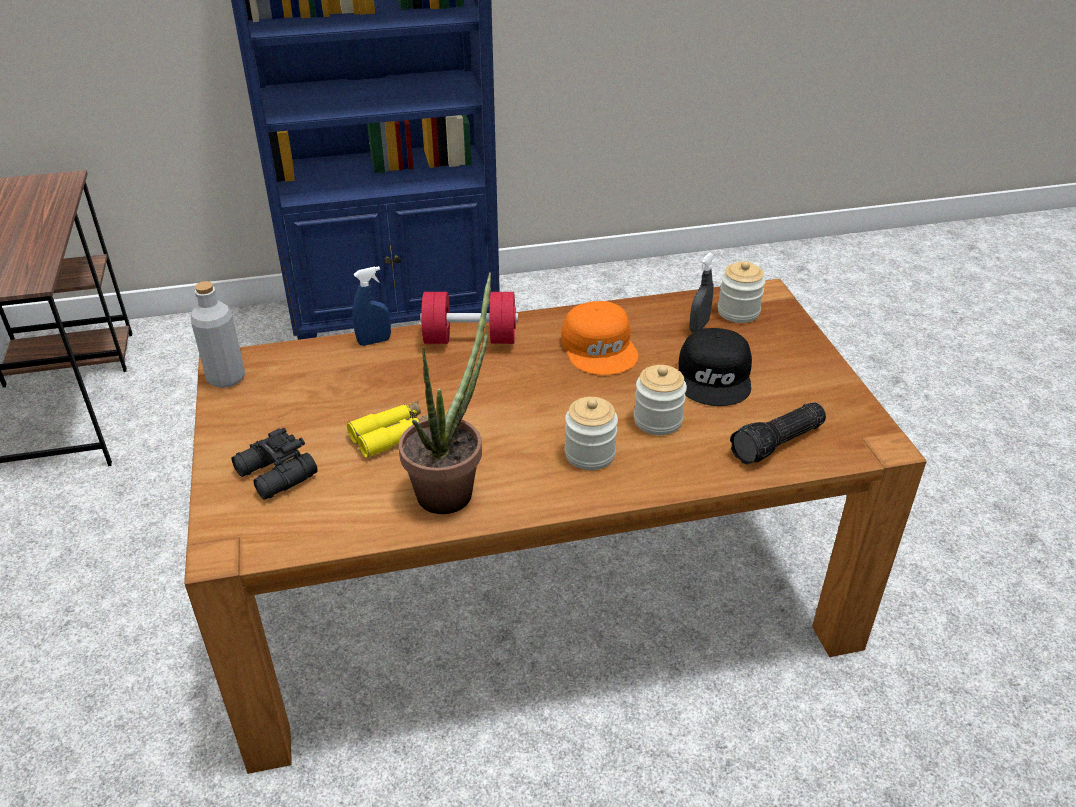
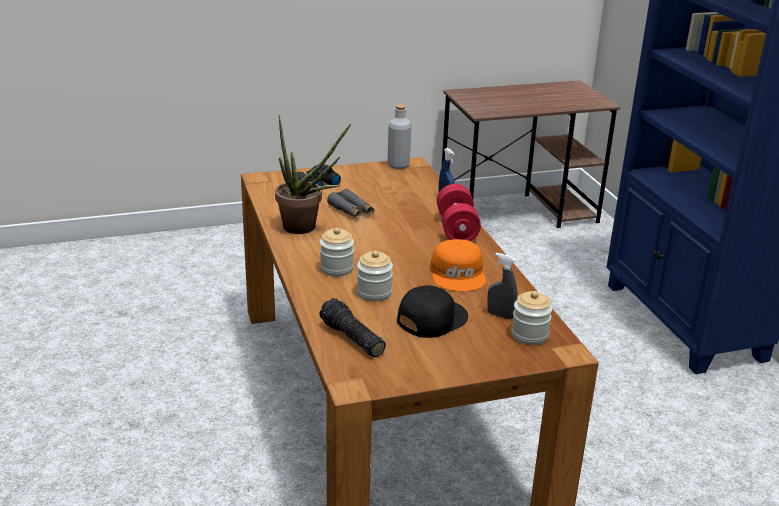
camera: 85 degrees right, 10 degrees down
yellow binoculars [347,401,428,458] -> grey binoculars [327,189,375,218]
orange cap [561,301,639,375] -> orange cap turned 75 degrees counterclockwise [431,239,486,292]
black cap [679,328,752,406] -> black cap turned 135 degrees clockwise [397,285,468,338]

